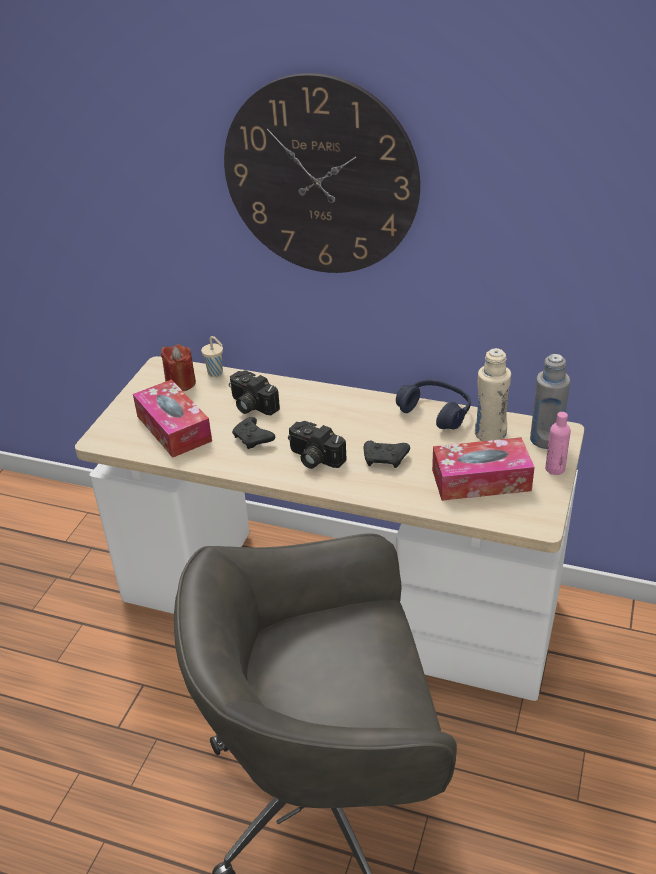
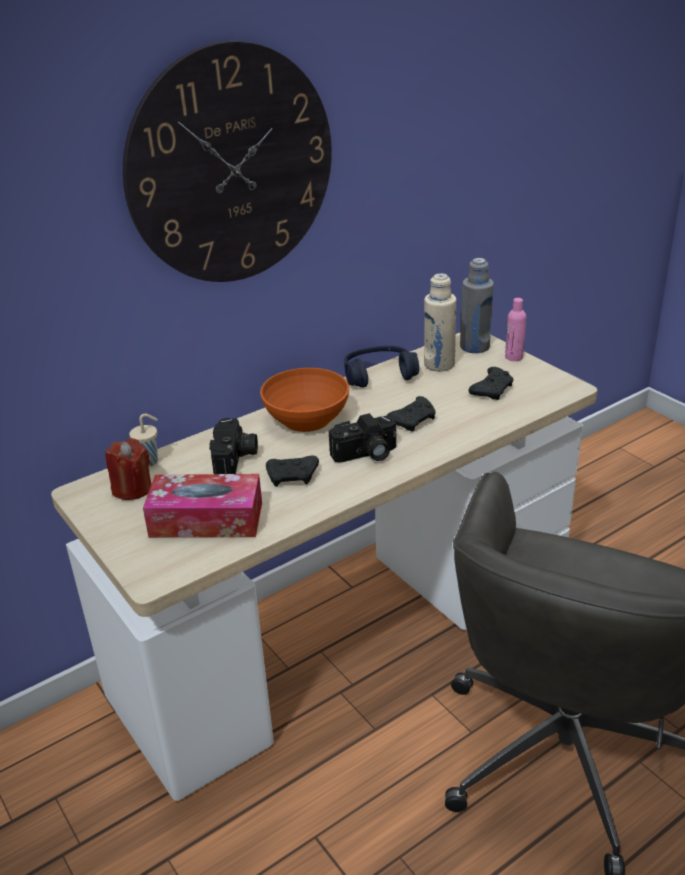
camera: 55 degrees left, 5 degrees down
camera [229,370,280,415] -> camera turned 75 degrees counterclockwise [209,418,258,474]
tissue box [432,437,535,501] -> black game controller [469,367,514,400]
none -> orange bowl [260,368,349,432]

